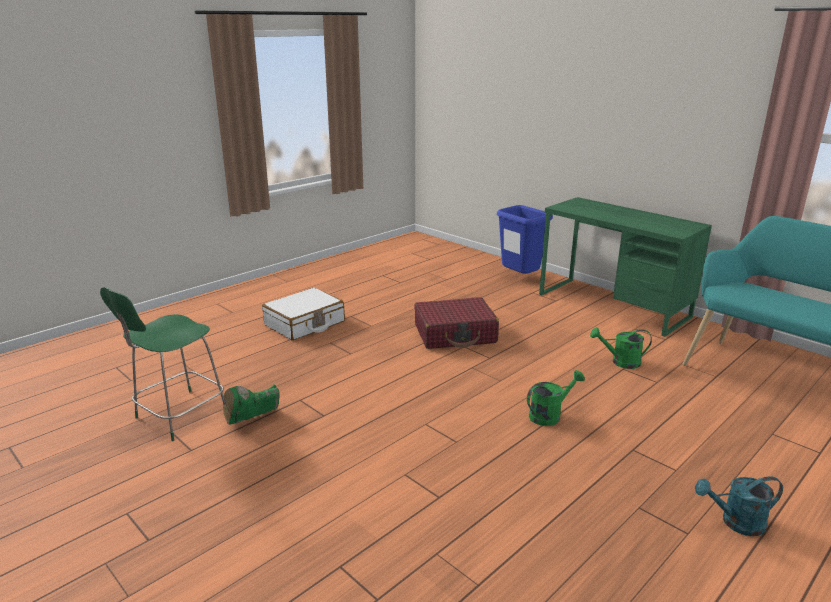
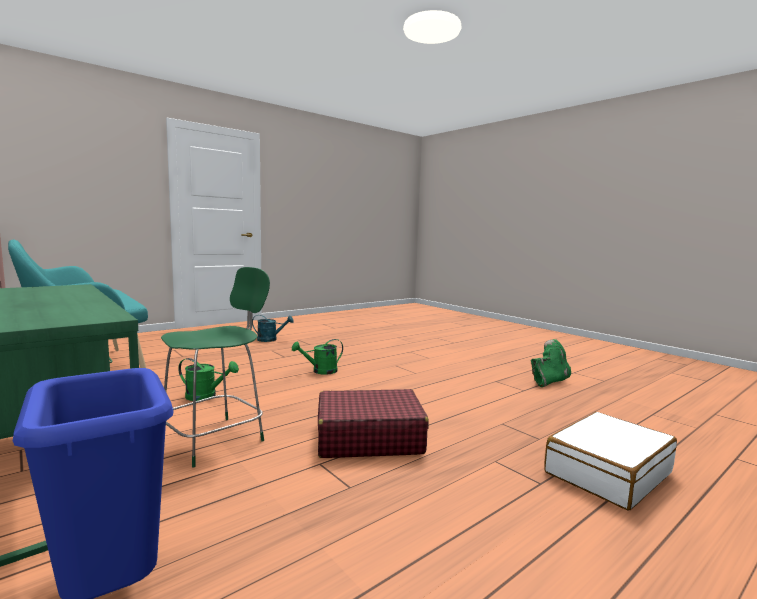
camera: 175 degrees left, 15 degrees down
green chair [100,287,225,441] -> green chair moved to [161,267,270,467]

